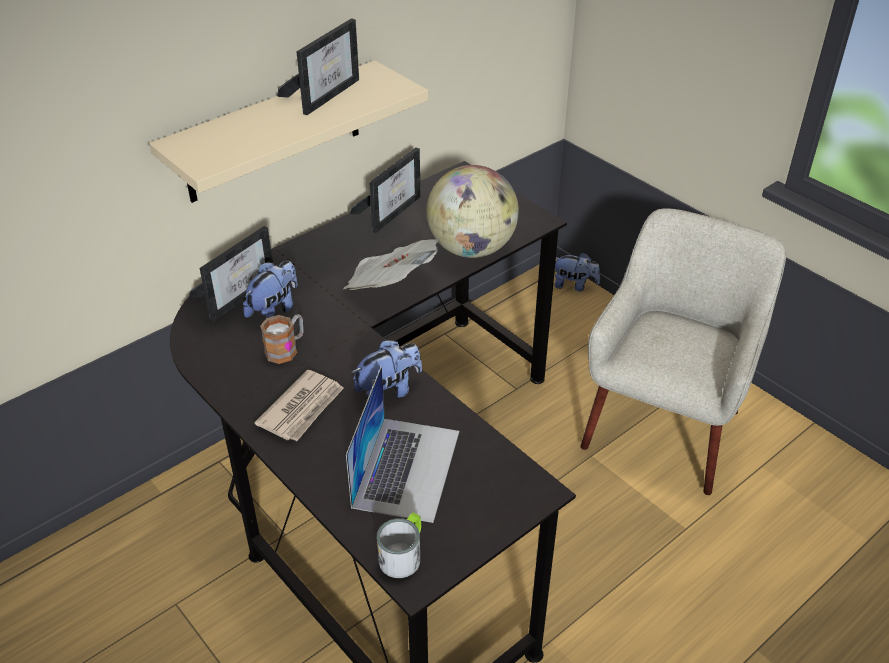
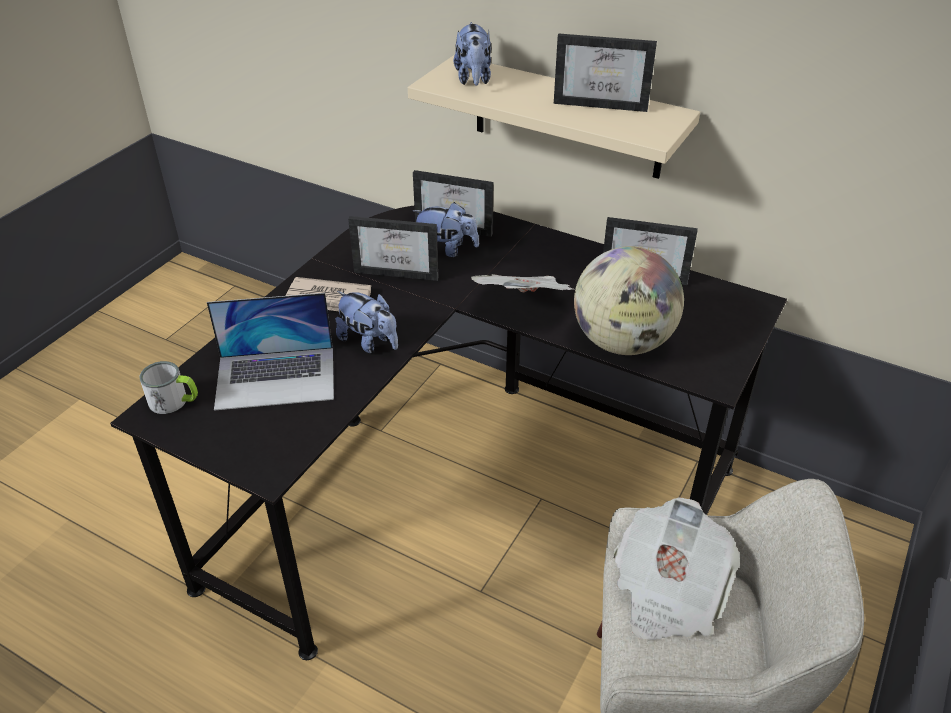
camera: 70 degrees right, 0 degrees up
mug [260,314,304,364] -> picture frame [348,216,438,281]
plush toy [554,252,600,292] -> plush toy moved to [454,22,491,86]
none -> newspaper [613,498,740,640]

